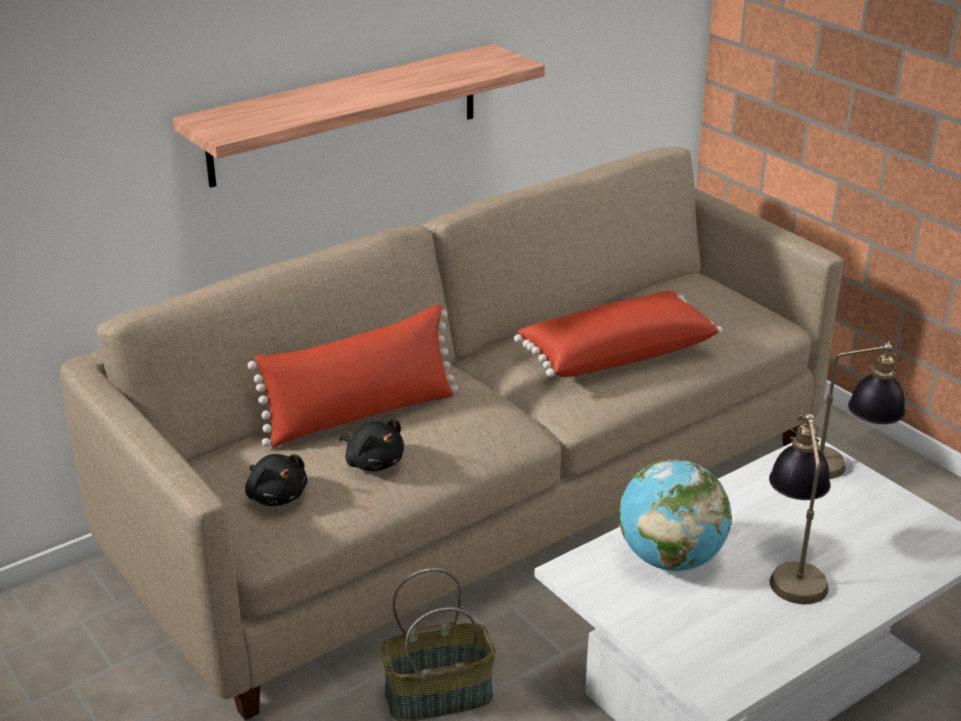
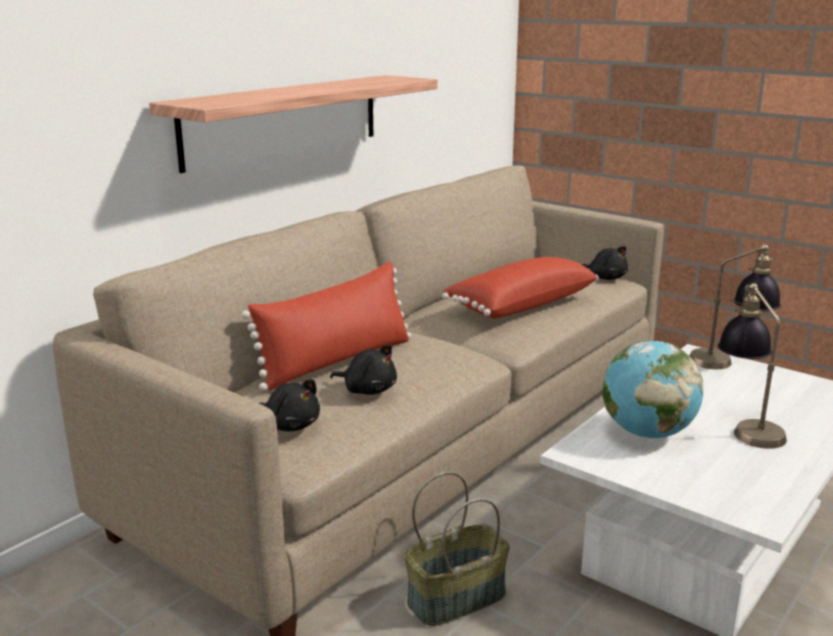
camera: 15 degrees left, 10 degrees down
none -> black plush toy [581,246,628,280]

